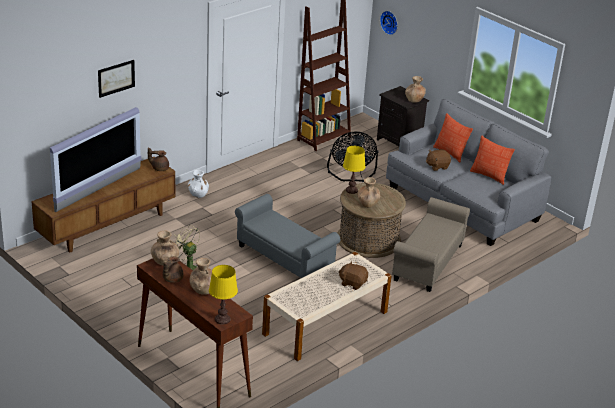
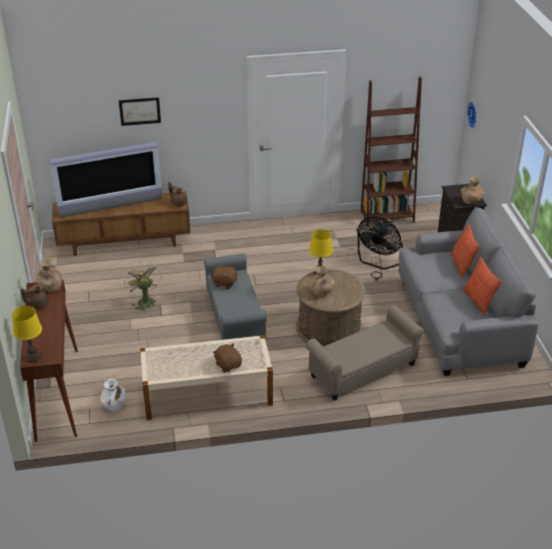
camera: 35 degrees right, 5 degrees up
white vase [188,170,209,198] -> white vase moved to [101,379,126,412]
brown vase [189,258,212,295] -> none
brown plush toy [426,149,451,171] -> brown plush toy moved to [210,264,237,289]

